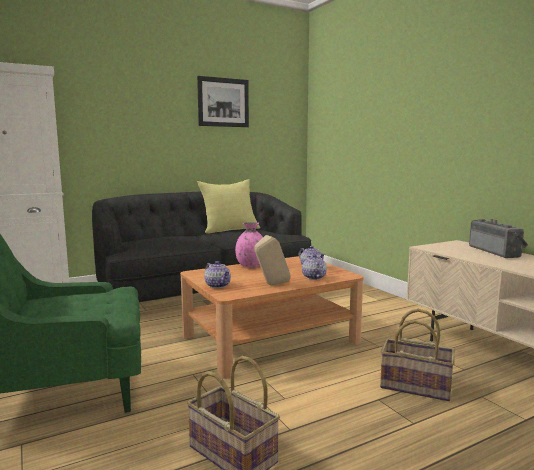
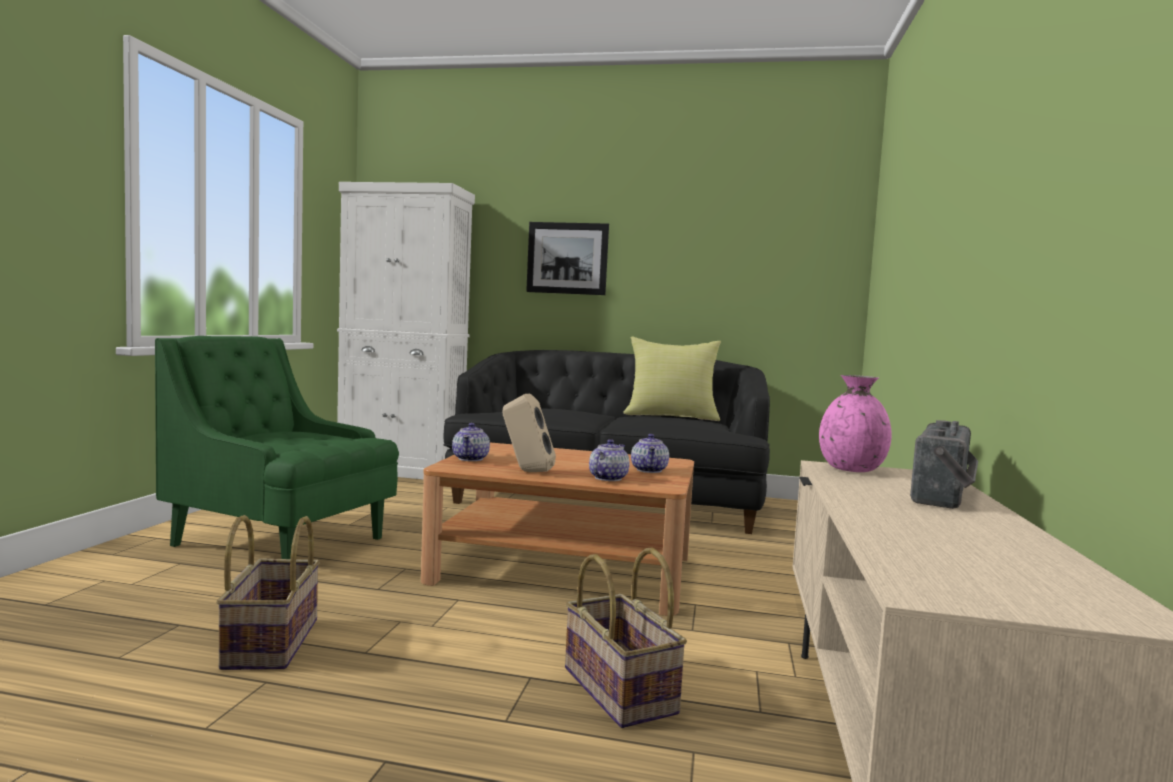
camera: 40 degrees right, 5 degrees down
picture [197,76,249,127] -> picture moved to [526,222,609,295]
pink vase [235,222,263,268] -> pink vase moved to [819,375,892,472]

